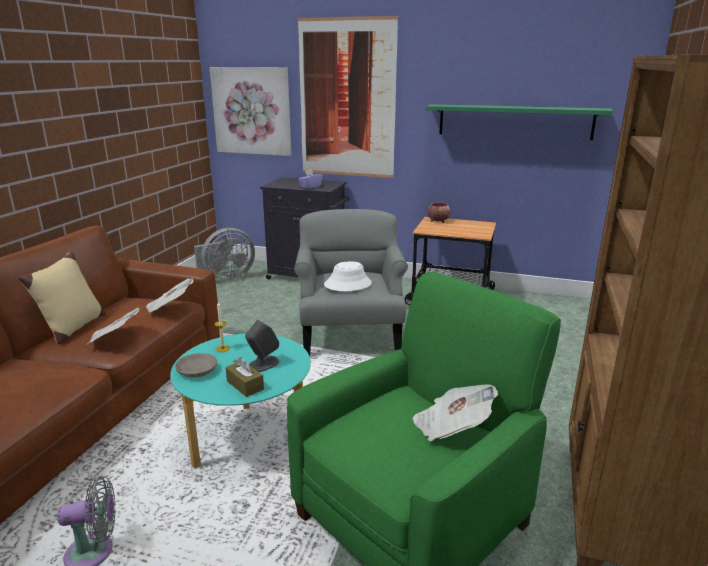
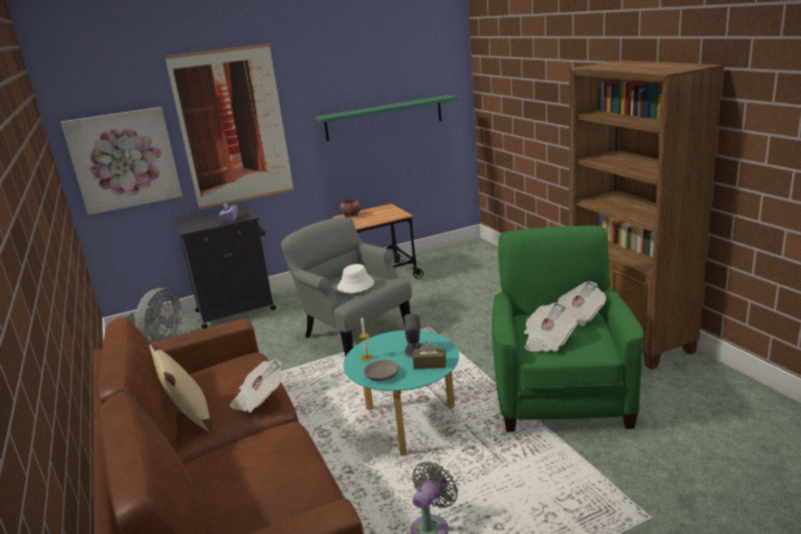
camera: 40 degrees left, 0 degrees up
newspaper [147,278,193,314] -> newspaper moved to [524,302,577,352]

